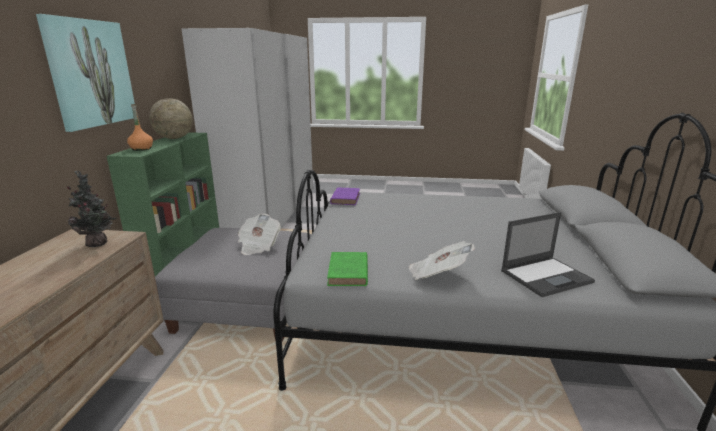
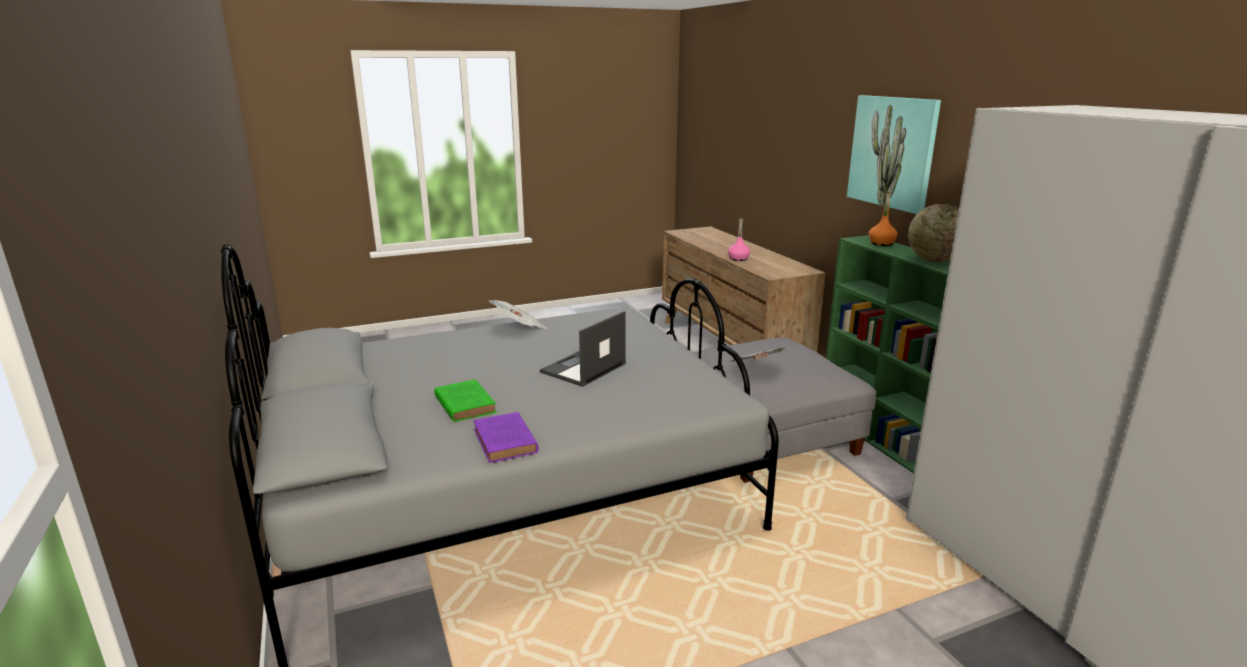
camera: 150 degrees right, 0 degrees up
potted plant [67,170,117,247] -> none
green book [327,252,368,286] -> green book moved to [434,379,497,422]
purple book [330,187,360,205] -> purple book moved to [473,412,539,463]
laptop [501,212,595,297] -> laptop moved to [540,311,626,387]
none -> pink bottle [728,218,750,261]

